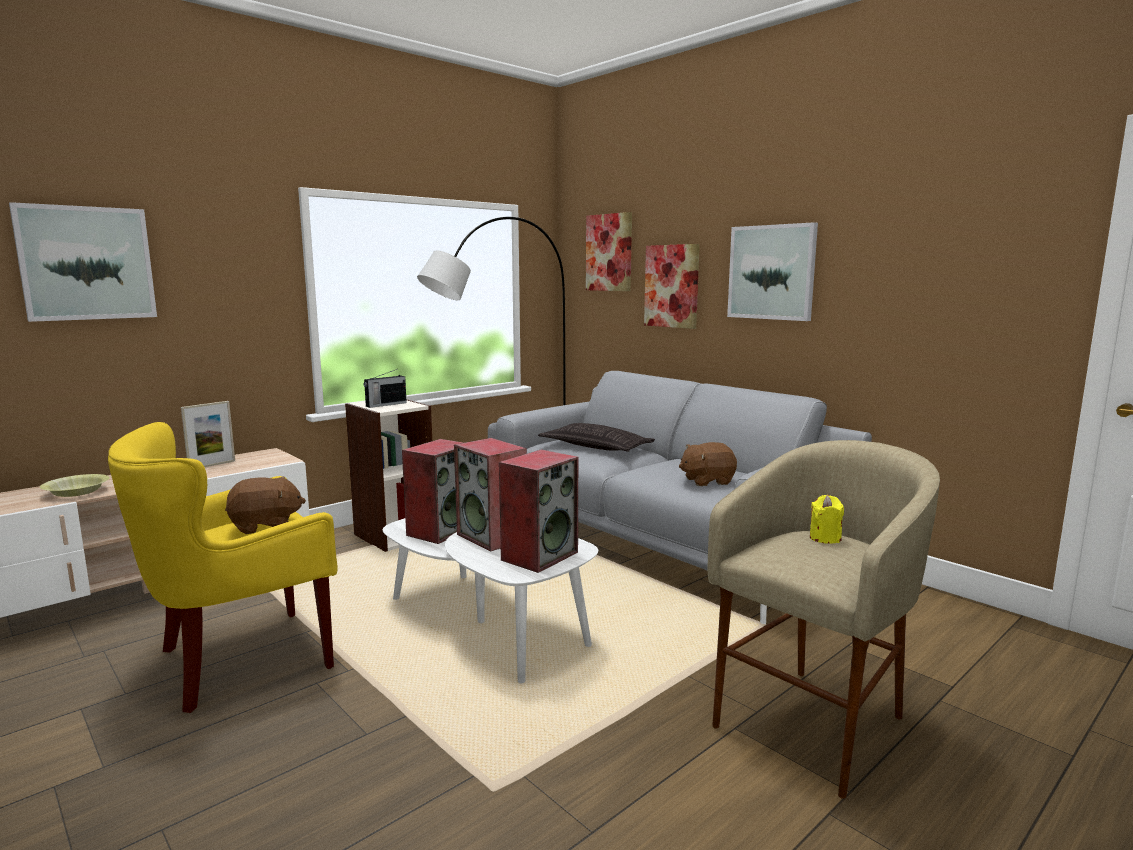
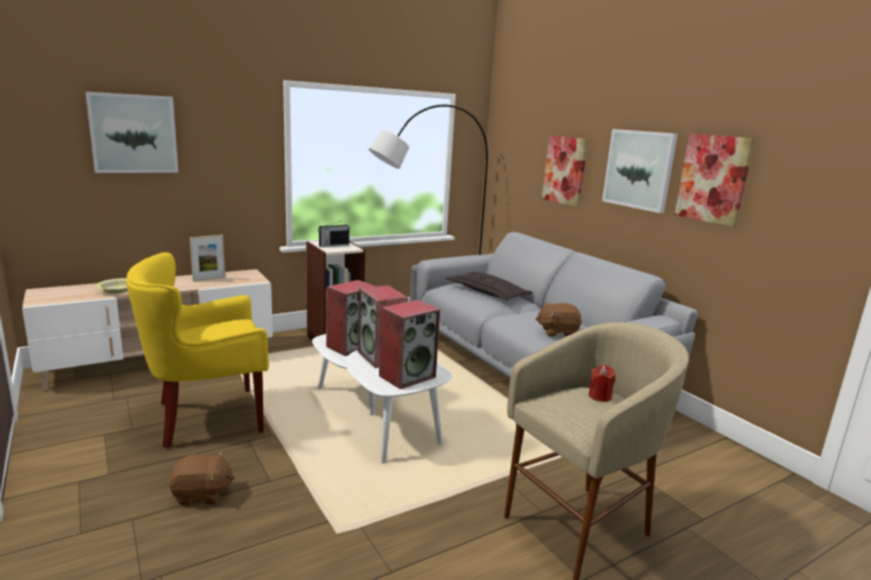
camera: 10 degrees right, 5 degrees up
brown plush toy [225,476,306,534] -> brown plush toy moved to [169,451,235,506]
picture [586,212,632,291] -> picture moved to [675,134,755,227]
yellow candle [810,495,844,544] -> red candle [589,365,616,402]

